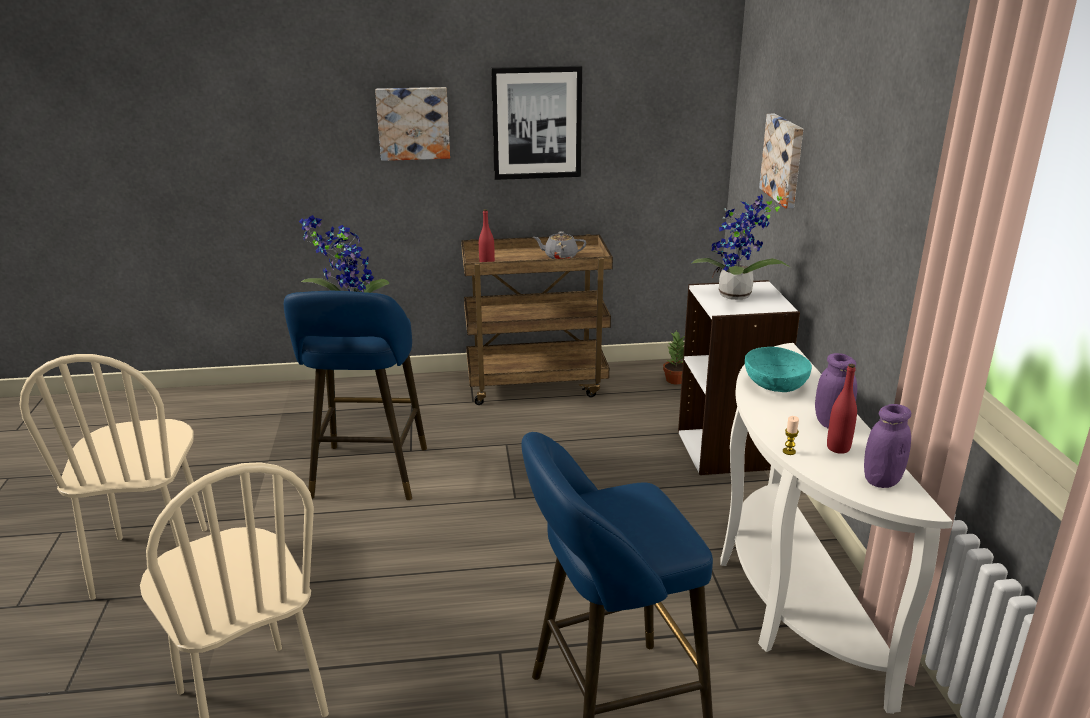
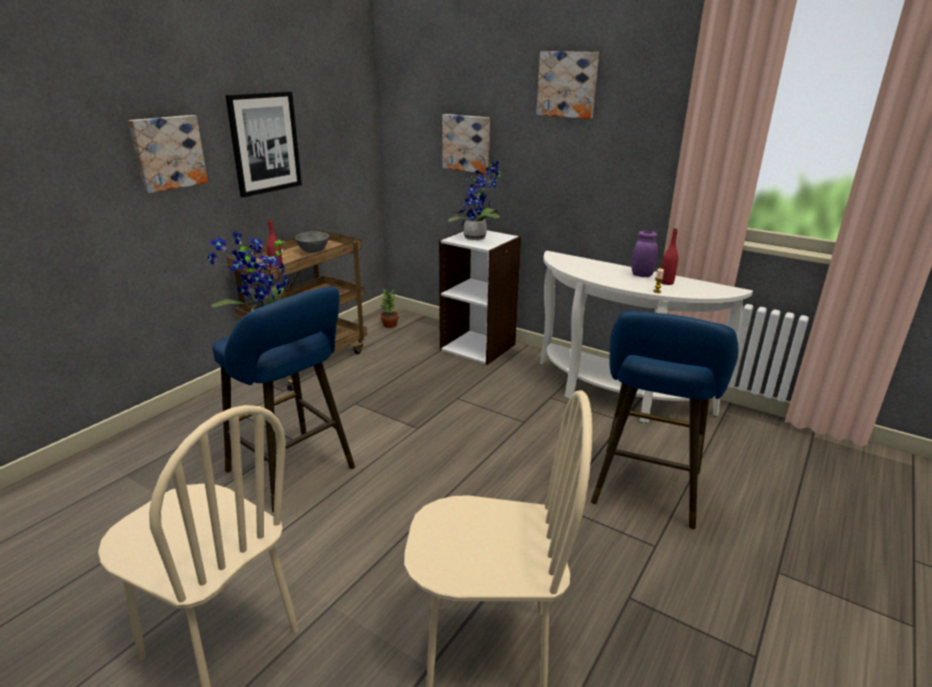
camera: 50 degrees left, 0 degrees up
grey teapot [533,231,586,259] -> grey bowl [295,232,329,253]
turquoise bowl [745,347,812,392] -> none
purple jar [864,404,911,488] -> none
none -> picture [536,51,599,119]

